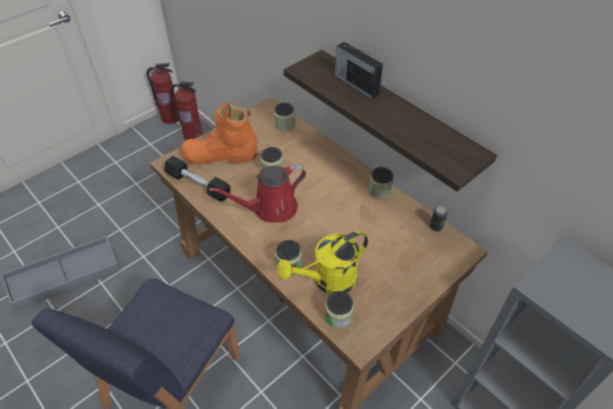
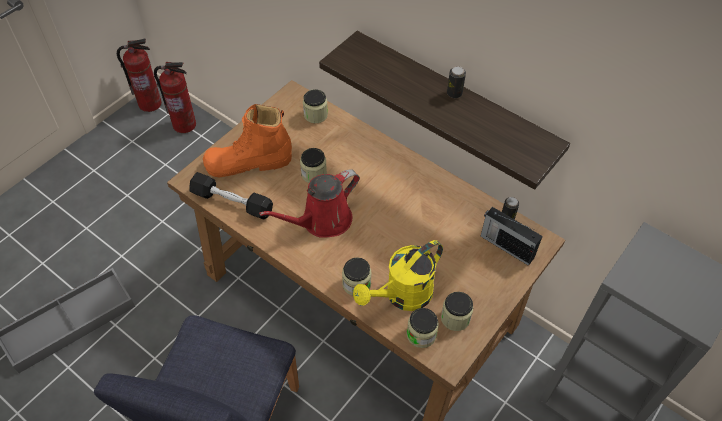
camera: 10 degrees left, 5 degrees up
radio [335,42,383,99] -> radio moved to [481,207,543,266]
jar [368,167,394,199] -> jar moved to [441,292,473,331]
none -> can [447,66,466,98]

